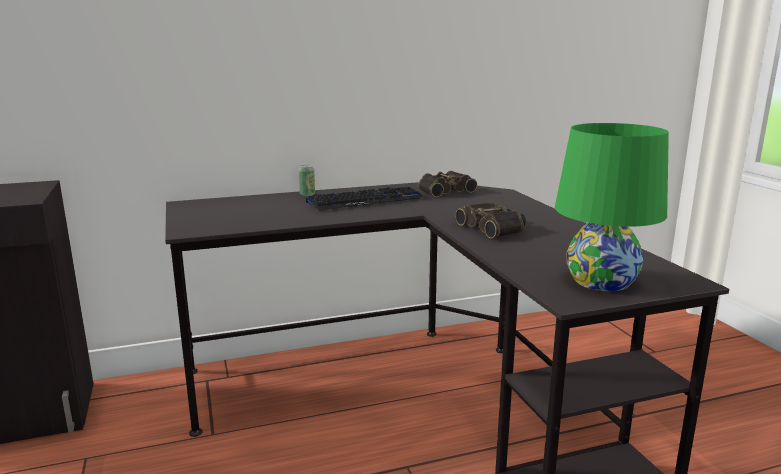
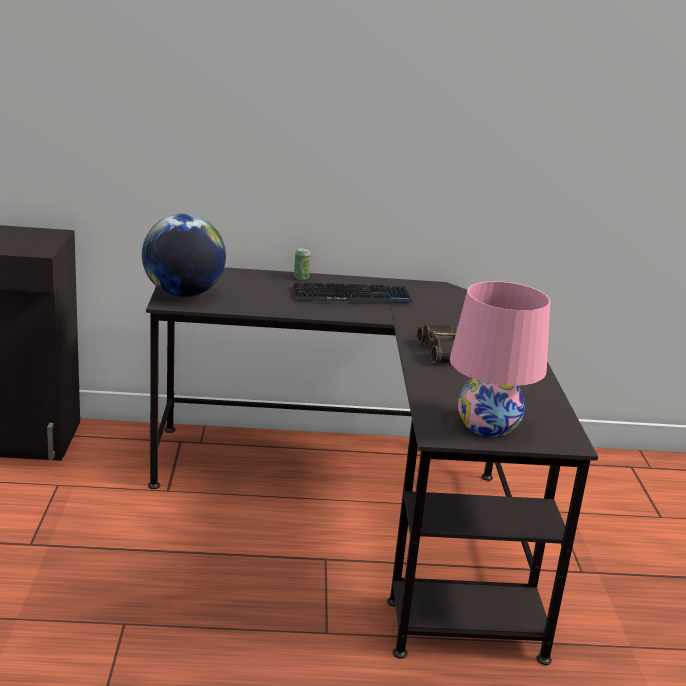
camera: 15 degrees right, 5 degrees up
binoculars [418,171,477,197] -> none
green table lamp [555,123,669,291] -> pink table lamp [450,281,550,437]
none -> globe [142,214,226,297]

